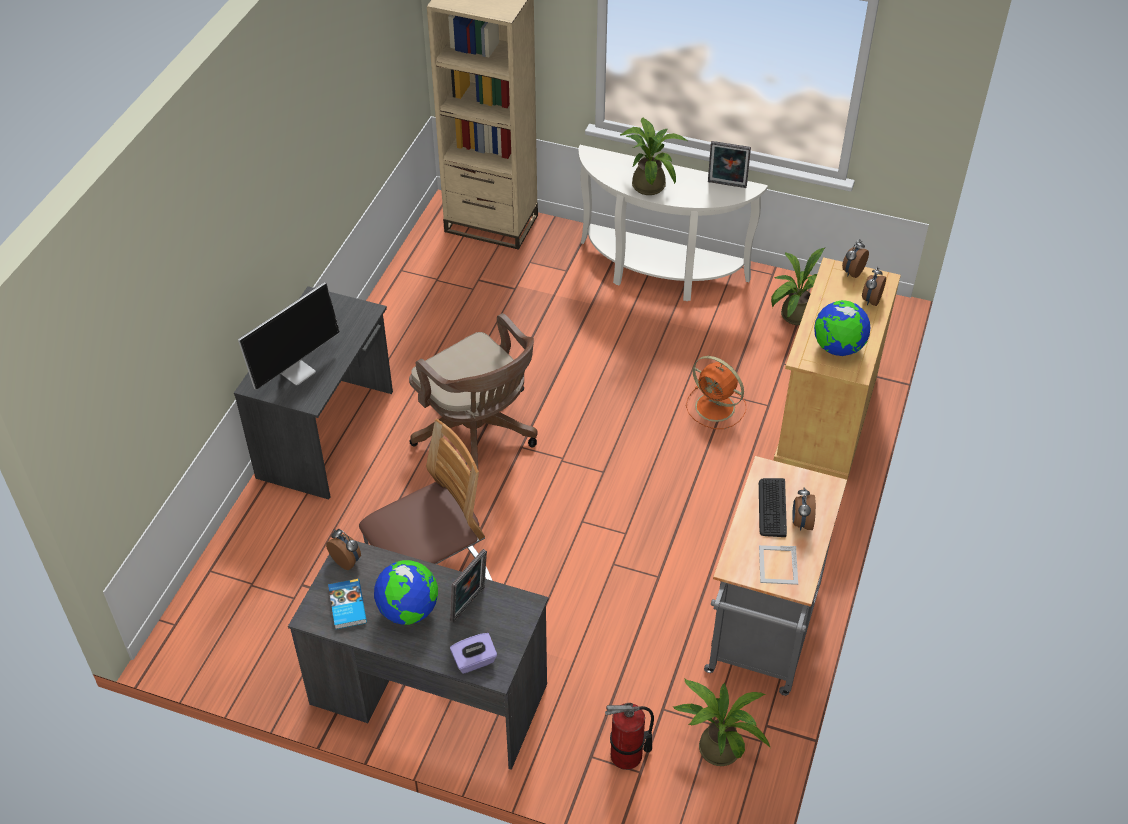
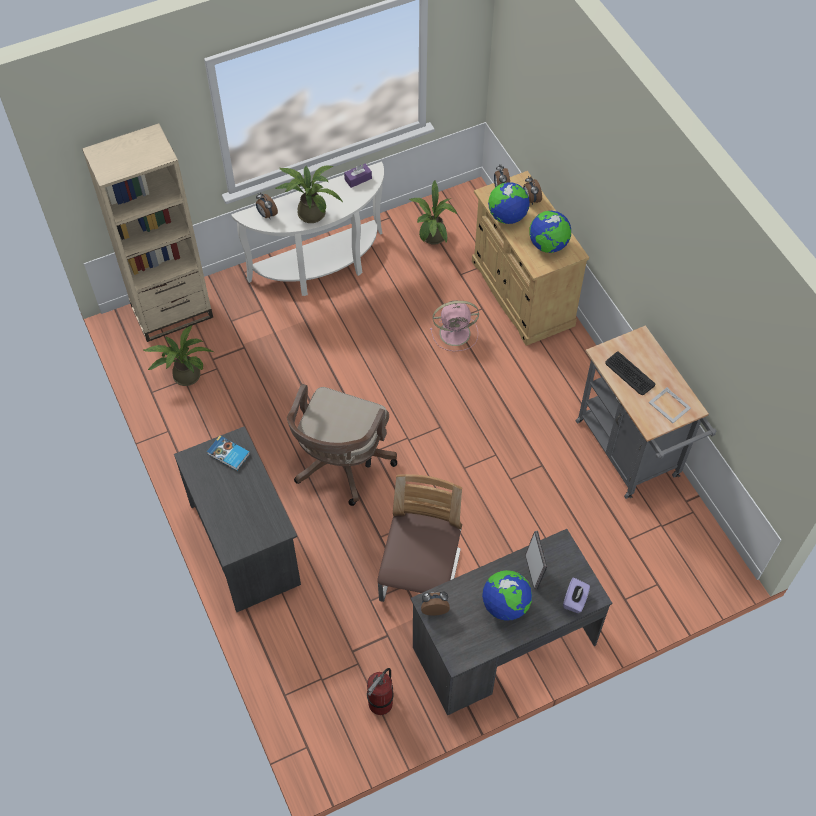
camera: 45 degrees left, 10 degrees up
monitor [238,282,340,390] -> none
book [328,579,367,629] -> book moved to [207,436,250,471]
brown office chair [409,313,538,472] -> brown office chair turned 105 degrees clockwise [287,384,397,506]
fire extinguisher [605,703,654,770] -> fire extinguisher moved to [367,668,394,715]
potted plant [673,679,770,766] -> potted plant moved to [144,325,214,386]
orange fan [686,356,746,429] -> pink fan [430,300,479,351]
picture frame [708,141,751,188] -> purple tissue box [344,163,372,188]
alarm clock [792,487,816,531] -> alarm clock moved to [256,193,278,219]
none -> globe [488,182,530,224]

